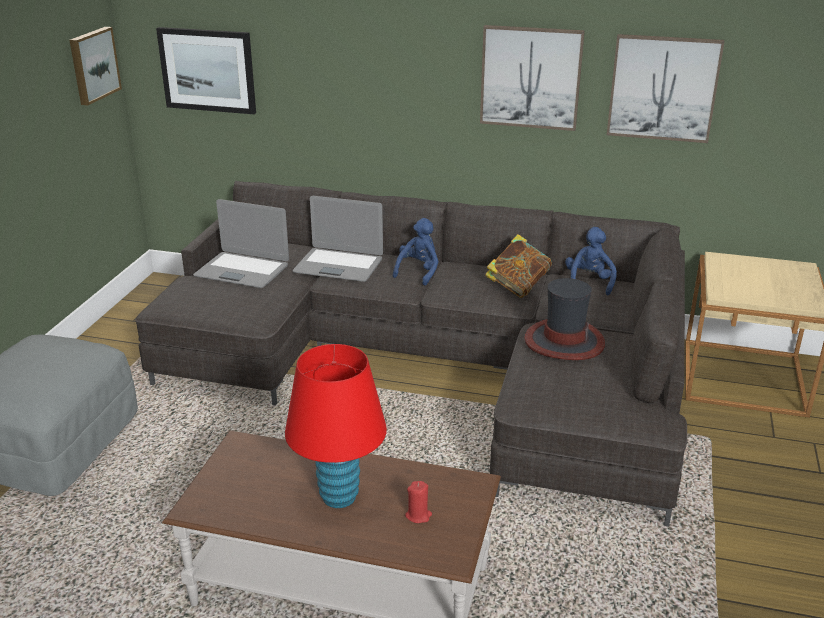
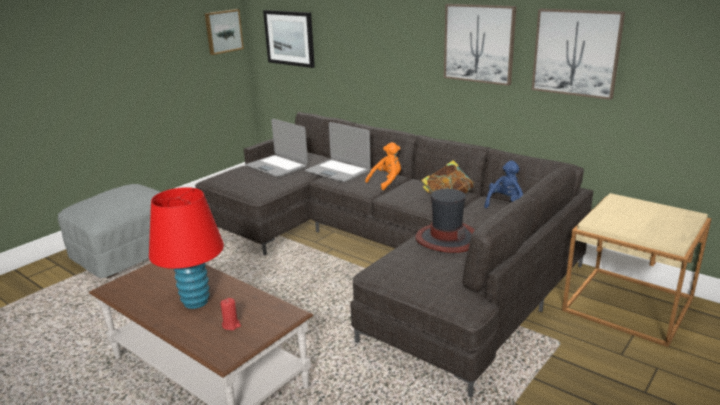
camera: 25 degrees right, 5 degrees down
blue plush toy [393,218,439,286] -> orange plush toy [365,142,401,190]

